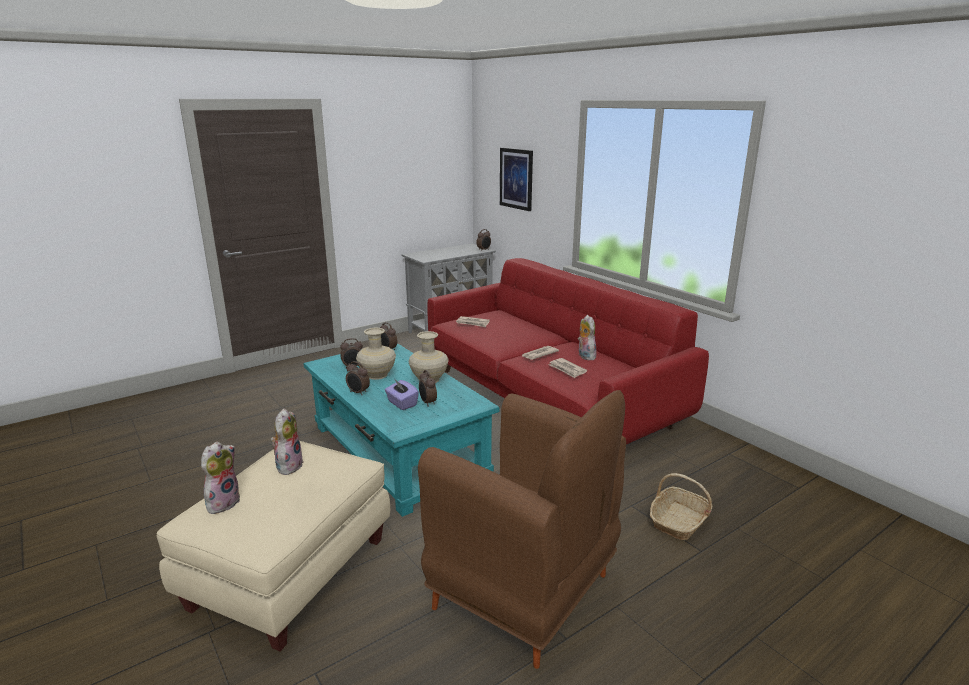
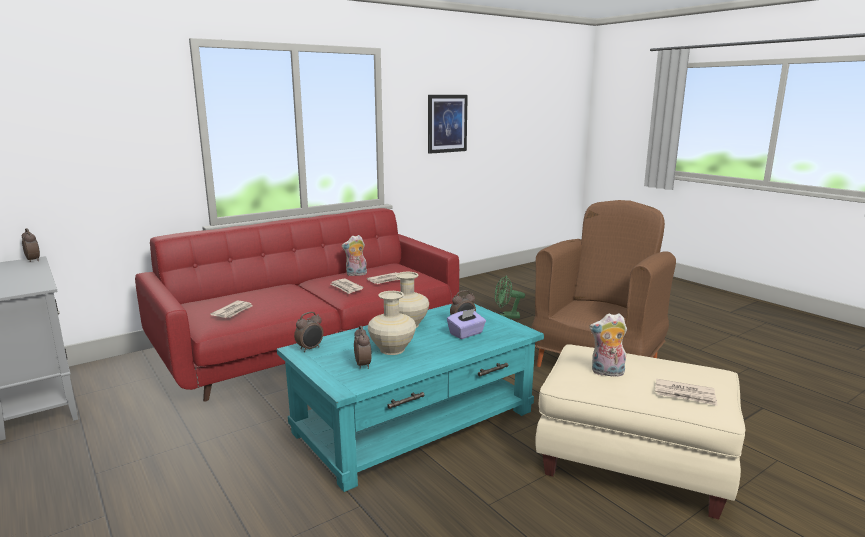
camera: 90 degrees left, 5 degrees down
plush toy [201,442,240,514] -> newspaper [655,379,717,406]
alarm clock [346,361,370,395] -> none
picture [500,148,533,211] -> picture moved to [428,95,468,154]
basket [650,473,712,540] -> green fan [495,276,525,319]

